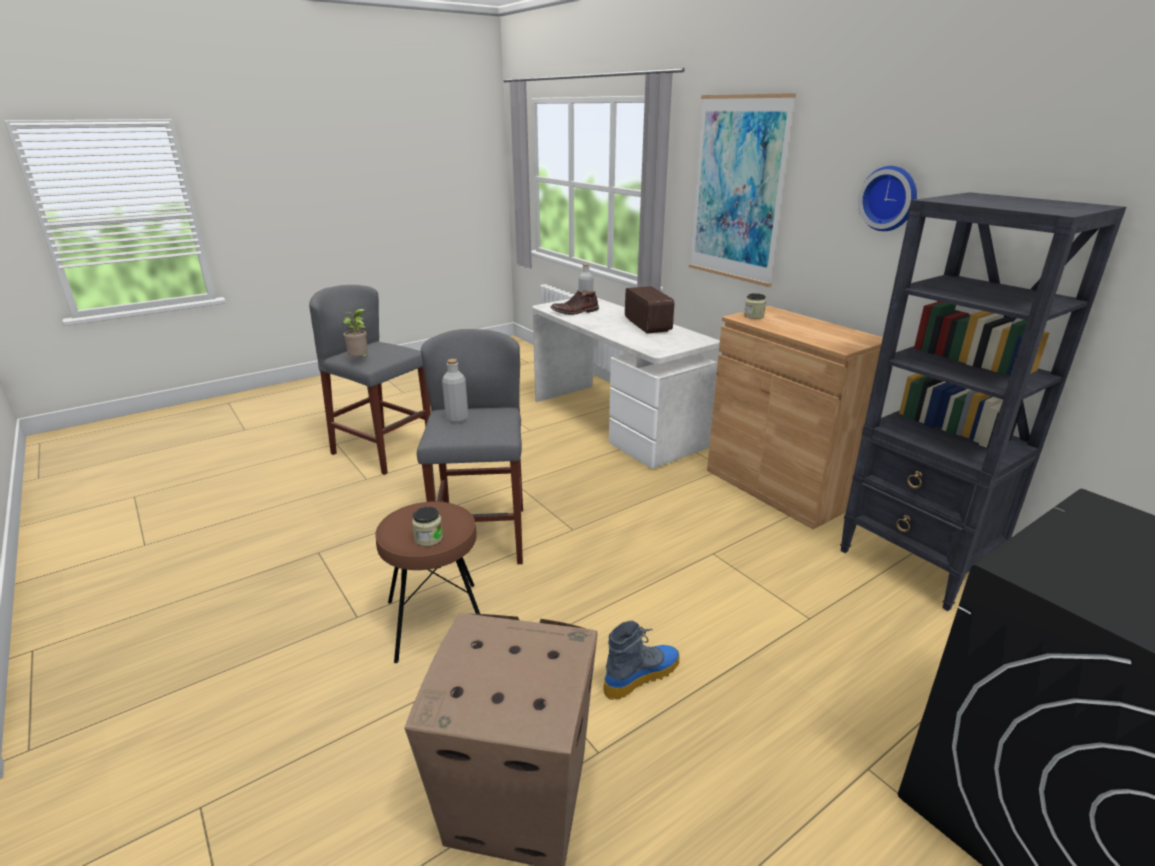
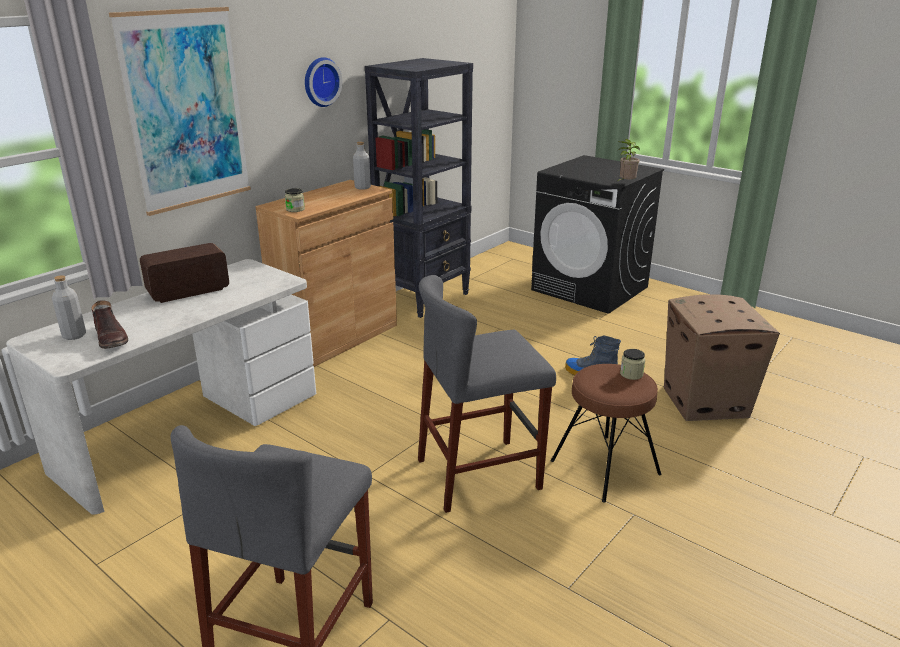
camera: 105 degrees left, 0 degrees up
potted plant [342,309,369,356] -> potted plant moved to [615,139,640,183]
grey bottle [442,359,468,423] -> grey bottle moved to [353,142,371,190]

